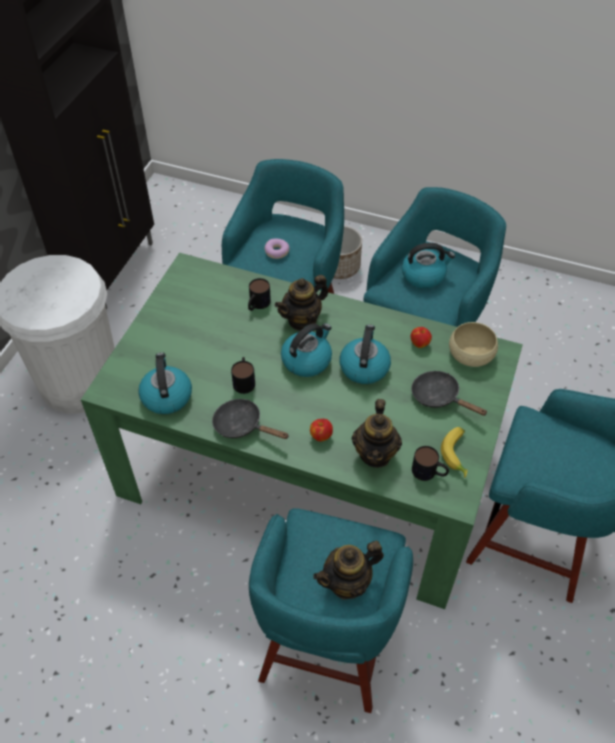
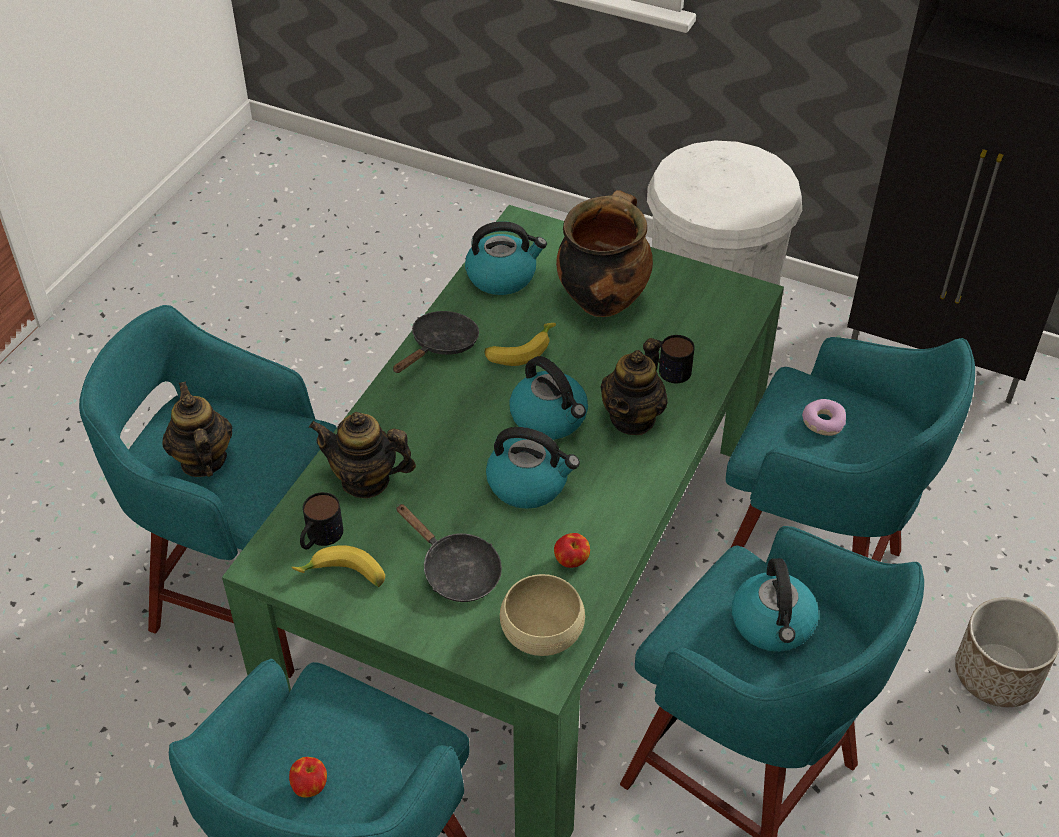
camera: 95 degrees right, 5 degrees down
mug [231,357,255,394] -> banana [485,323,556,366]
teapot [275,275,329,331] -> teapot turned 120 degrees counterclockwise [600,338,668,435]
apple [310,419,333,442] -> apple moved to [289,757,327,798]
black frying pan [411,371,488,416] -> black frying pan turned 90 degrees clockwise [396,504,502,602]
none -> cooking pot [556,190,653,317]

